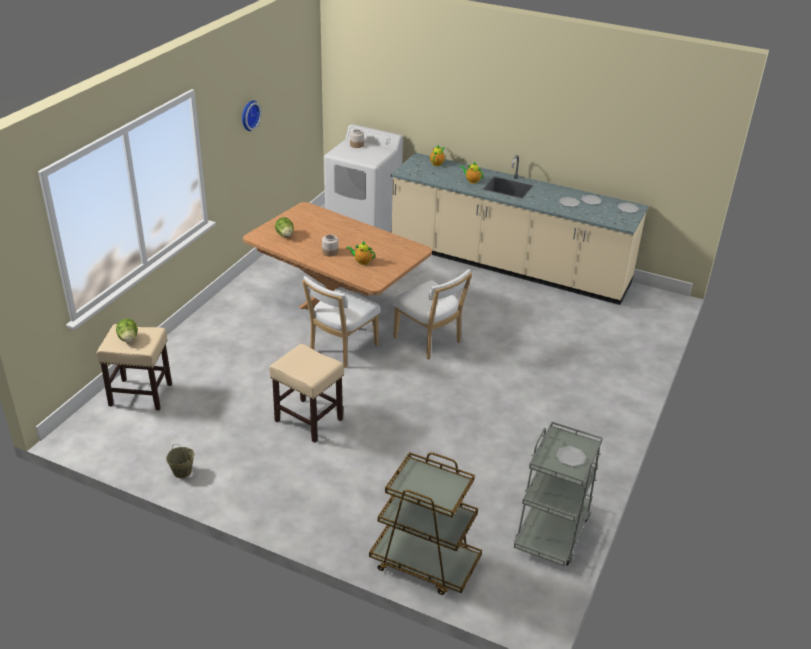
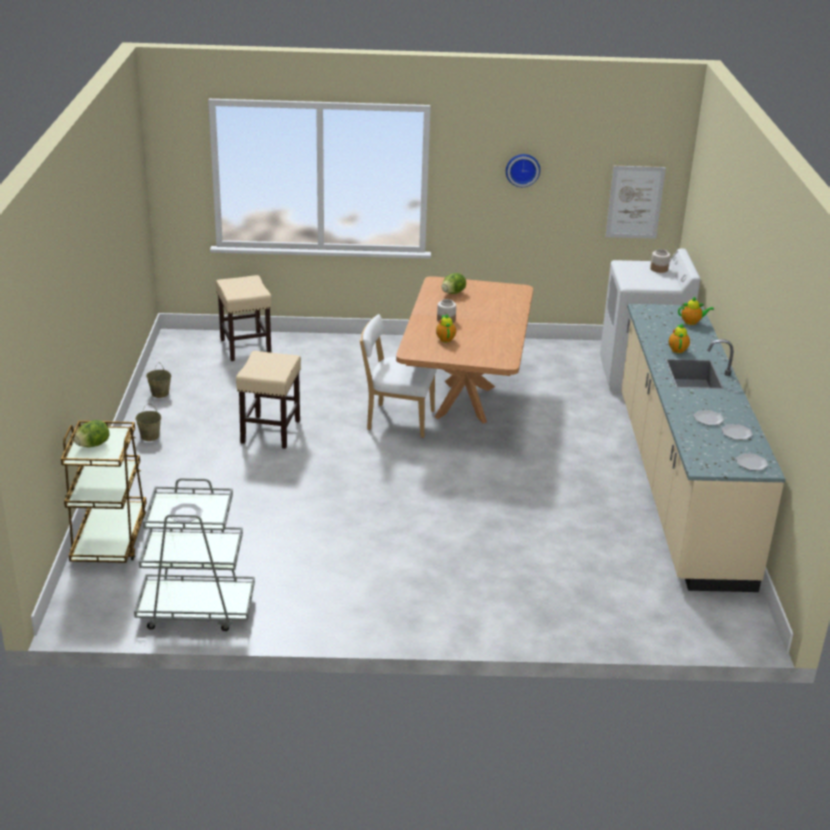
camera: 65 degrees right, 5 degrees down
lettuce [116,318,138,342] -> lettuce moved to [74,420,109,447]
white chair [393,269,472,360] -> none
none -> beige bucket [135,404,161,441]
none -> picture [605,166,666,239]

